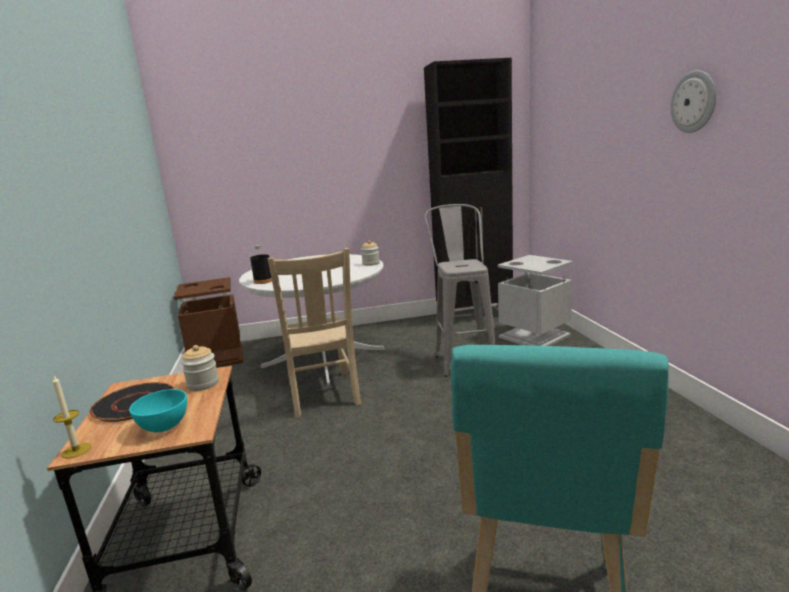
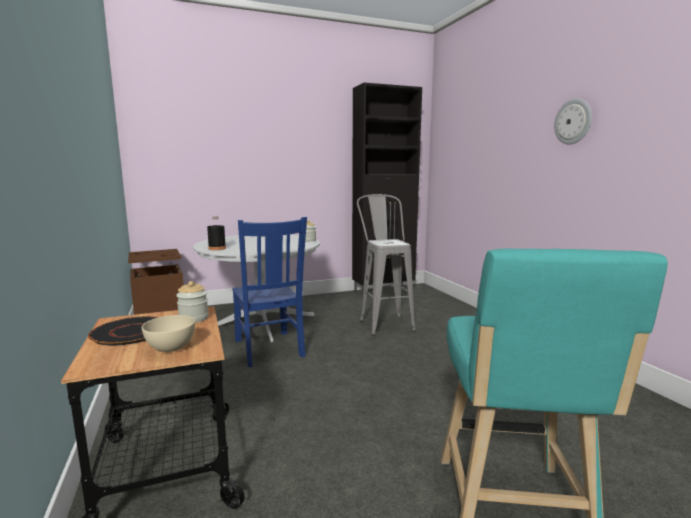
camera: 10 degrees left, 5 degrees down
candle [52,376,91,459] -> none
turquoise bowl [129,389,187,432] -> beige bowl [142,315,195,352]
beige chair [268,248,361,418] -> blue chair [232,217,307,367]
grey trash can [498,255,573,346] -> none

